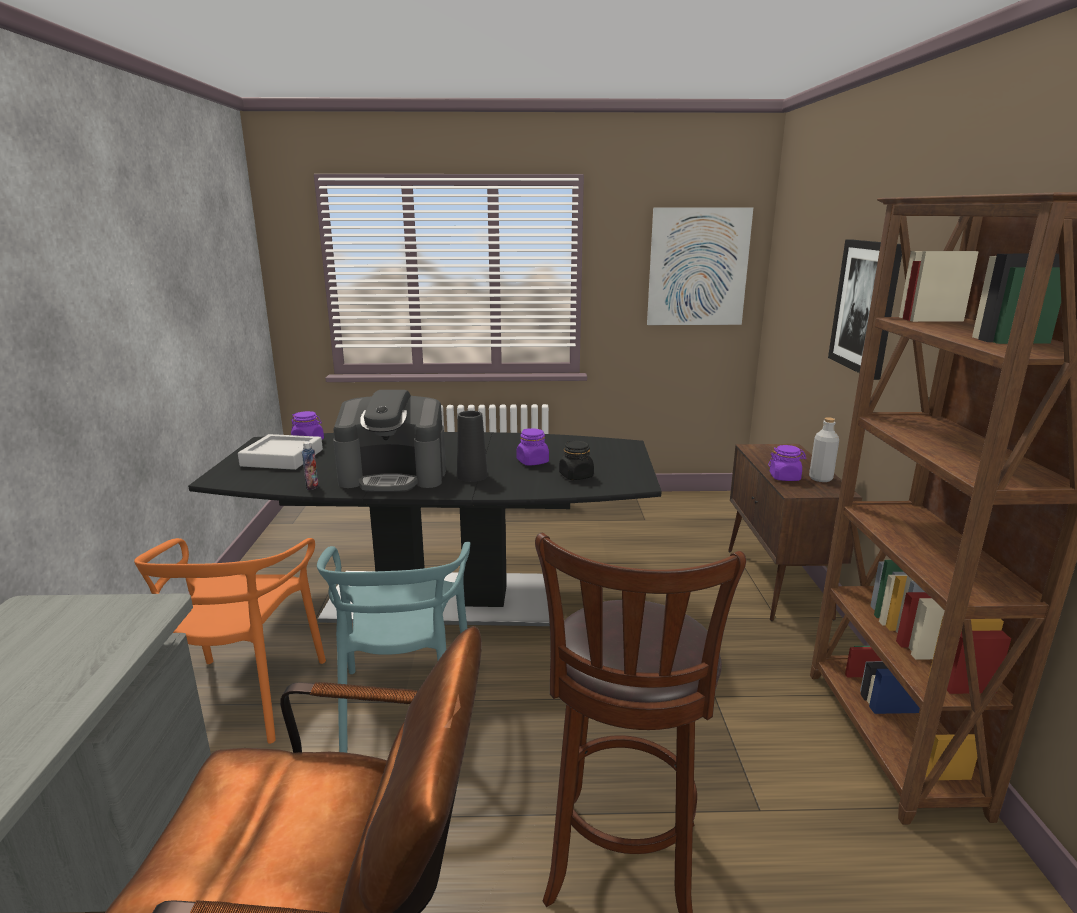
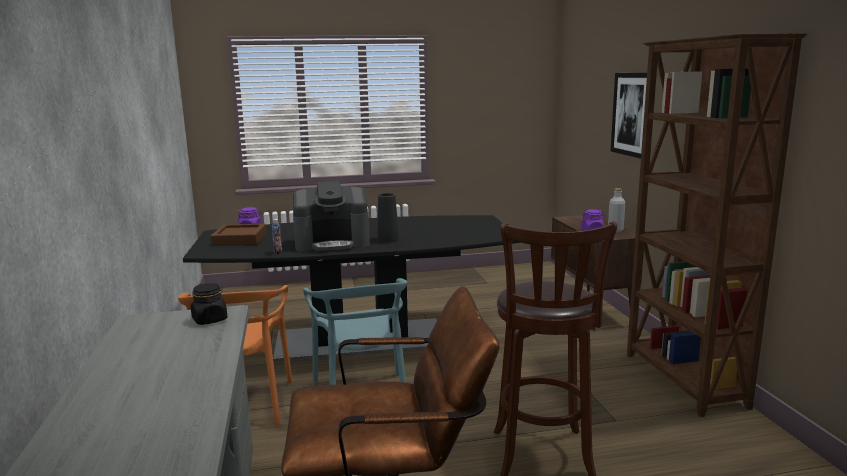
camera: 10 degrees left, 5 degrees down
grey tray [238,434,323,470] -> brown tray [211,224,266,246]
purple jar [517,428,549,466] -> none
black jar [559,441,594,480] -> black jar moved to [191,283,227,325]
picture [647,208,753,325] -> none

